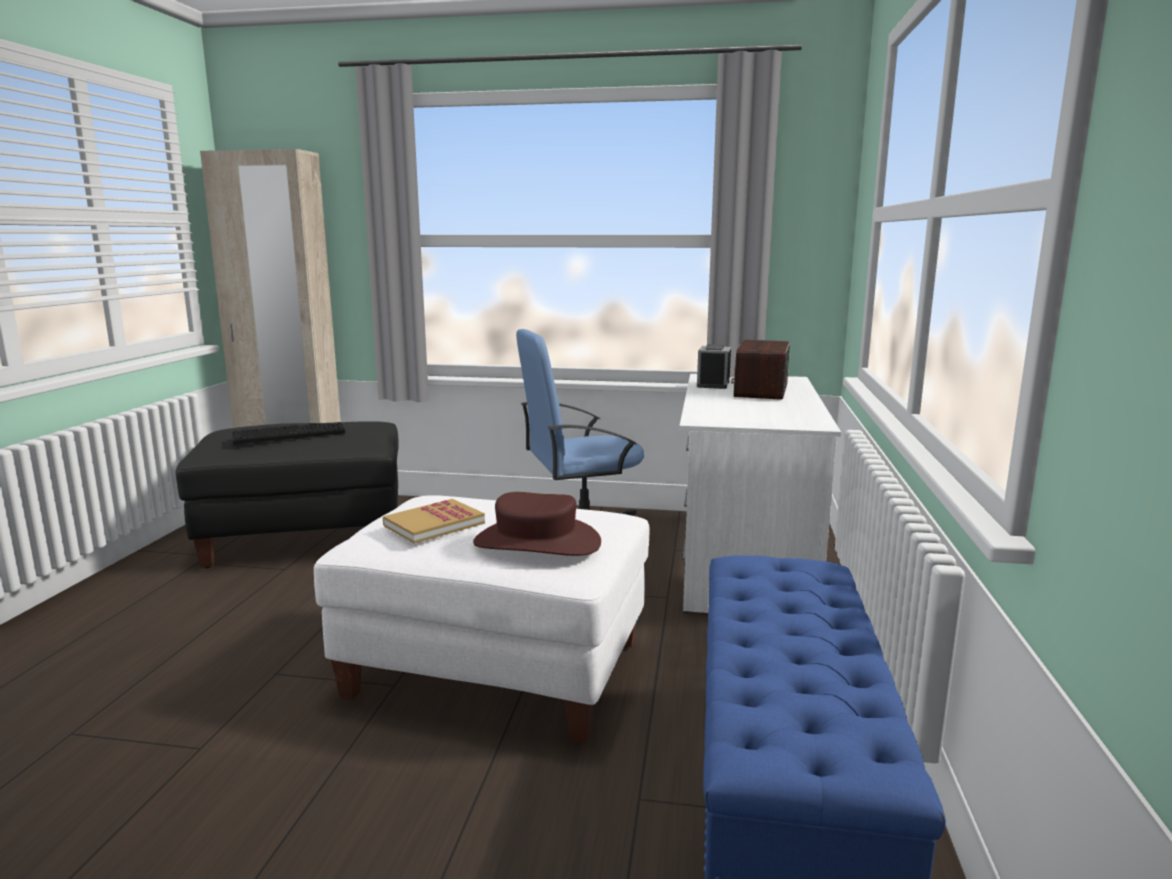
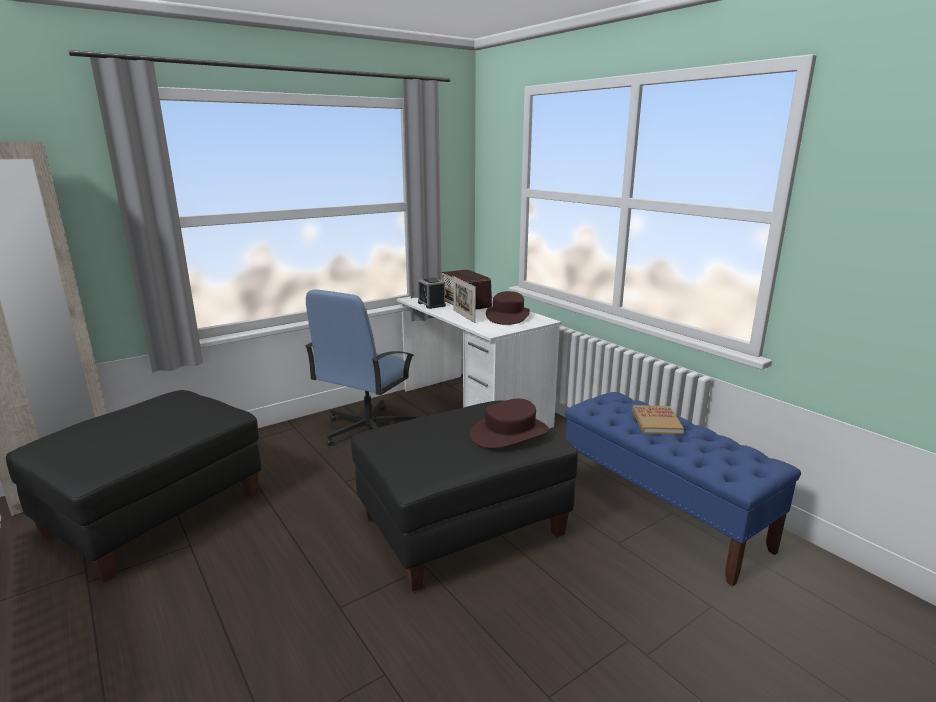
camera: 45 degrees left, 5 degrees up
keyboard [232,422,345,444] -> none
white ottoman [314,495,650,743] -> black ottoman [351,400,578,592]
book [383,499,485,544] -> book moved to [632,405,684,435]
none -> picture frame [453,276,476,323]
none -> brown hat [486,291,530,325]

